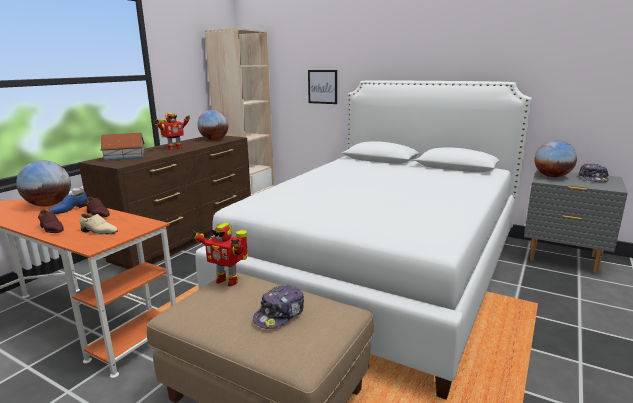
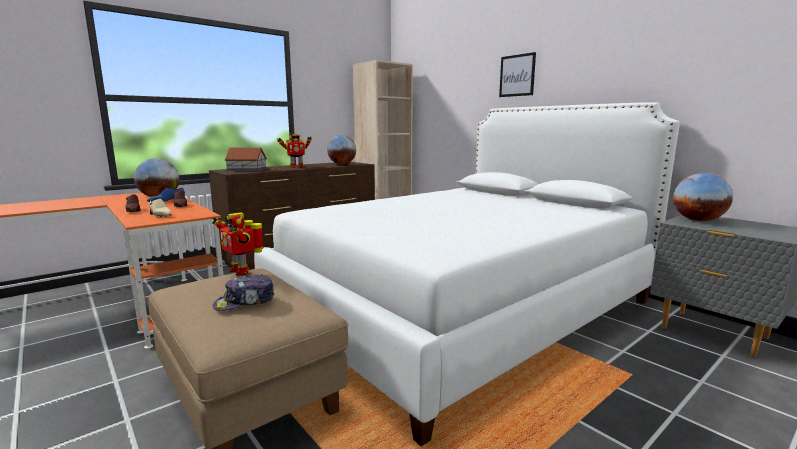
camera: 20 degrees right, 5 degrees down
picture [308,70,337,104] -> picture moved to [499,52,536,97]
cap [579,163,609,182] -> none

